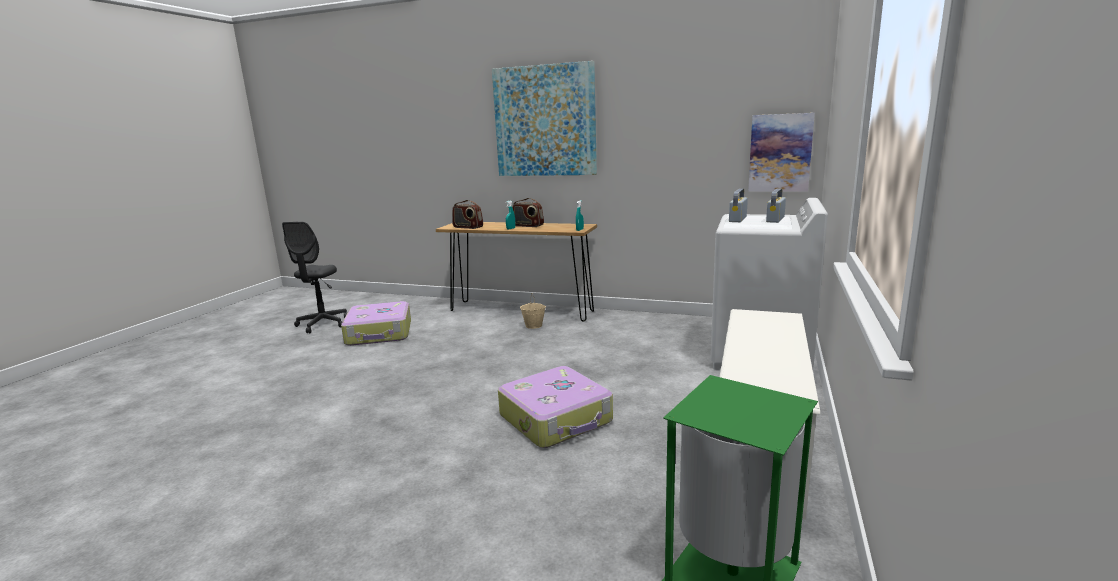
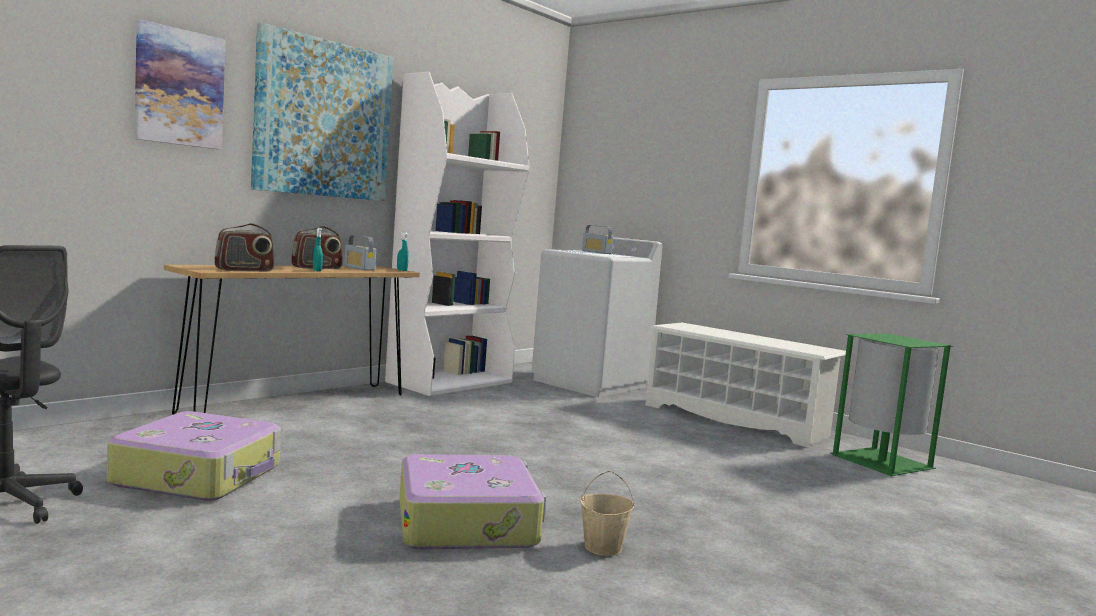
camera: 70 degrees left, 10 degrees down
suitcase [498,366,613,448] -> suitcase moved to [400,454,546,549]
beige bucket [520,293,546,329] -> beige bucket moved to [580,471,634,556]
radio [729,189,748,222] -> radio moved to [344,235,376,271]
picture [748,113,815,192] -> picture moved to [134,19,225,150]
none -> white bookcase [385,72,530,396]

